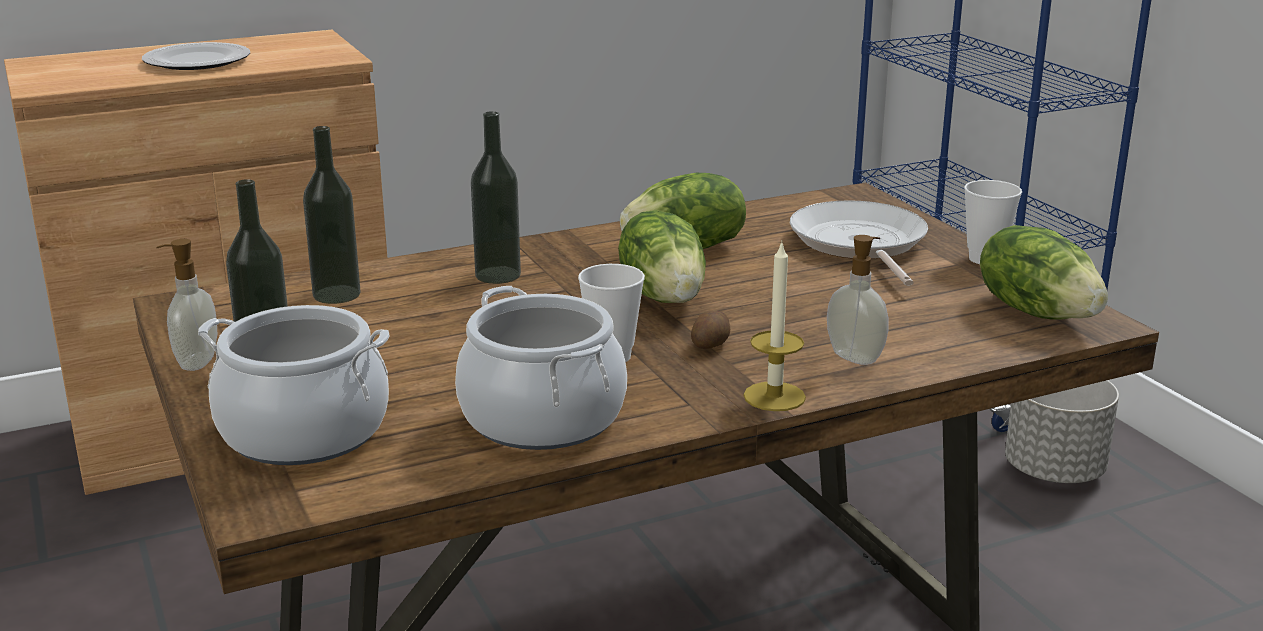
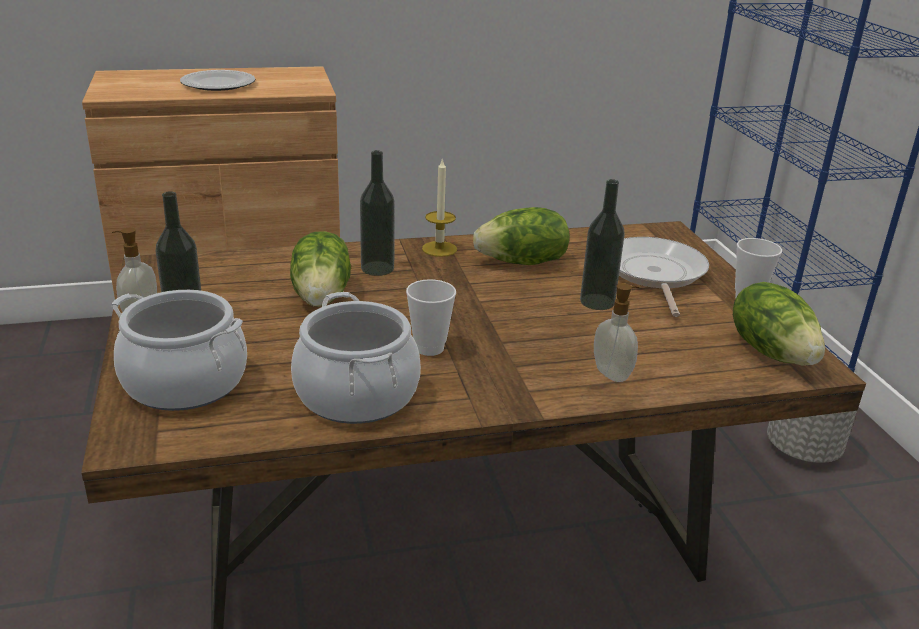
camera: 10 degrees right, 5 degrees up
bottle [303,126,361,304] -> bottle moved to [580,179,625,310]
lettuce [618,210,706,303] -> lettuce moved to [290,231,351,307]
potato [691,311,730,349] -> none
candle [743,240,806,411] -> candle moved to [422,158,457,257]

